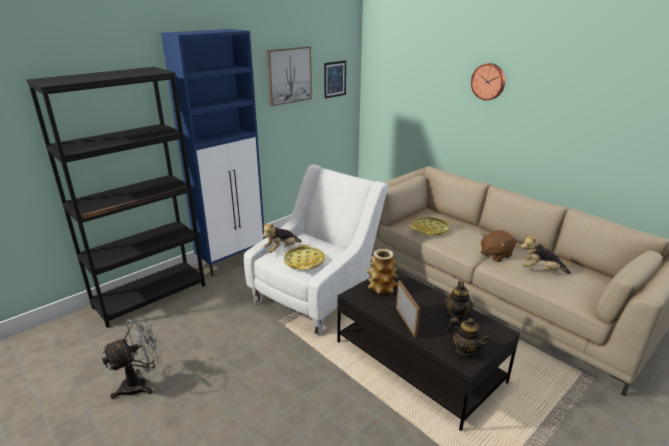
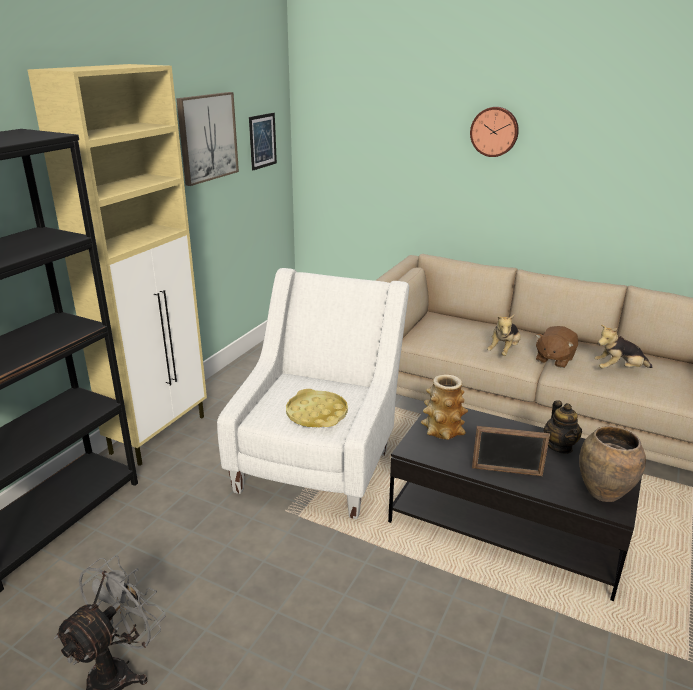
camera: 20 degrees left, 0 degrees up
blue cabinet [161,29,265,276] -> beige cabinet [27,64,207,466]
plush toy [262,223,302,253] -> plush toy moved to [487,315,521,356]
picture frame [396,280,420,338] -> picture frame turned 135 degrees clockwise [472,426,550,476]
yellow tray [410,217,450,236] -> none
teapot [446,317,491,358] -> brown vase [579,426,646,502]

